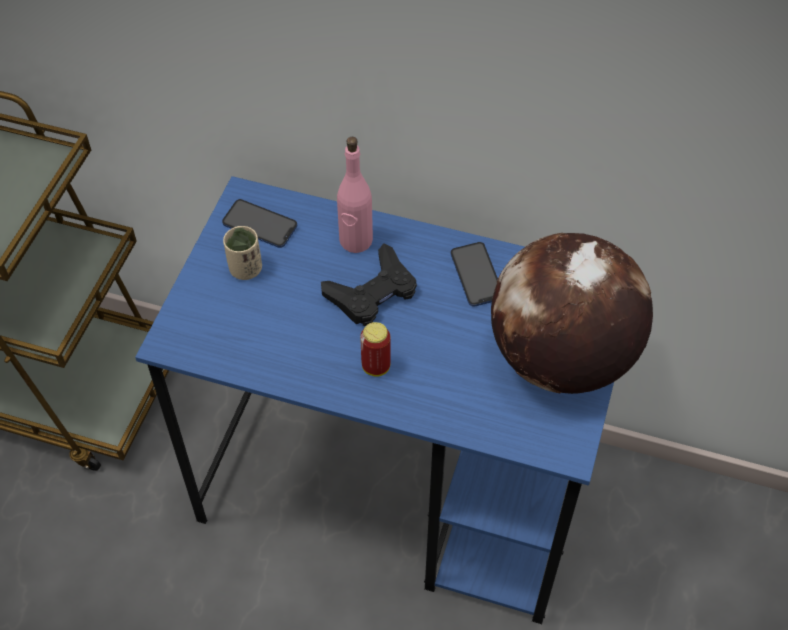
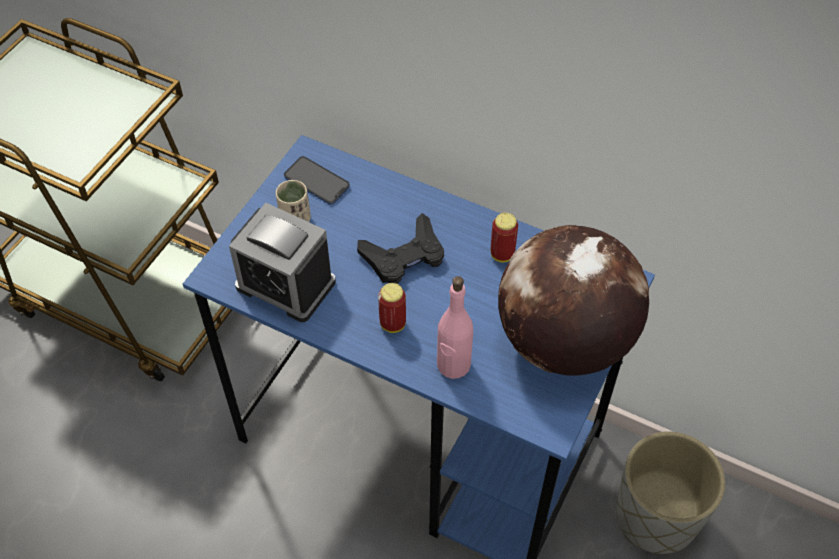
camera: 10 degrees right, 0 degrees up
pink bottle [337,137,373,253] -> pink bottle moved to [437,276,473,379]
phone [450,242,498,307] -> can [491,213,518,262]
none -> alarm clock [229,203,336,322]
none -> grey planter [616,431,725,554]

